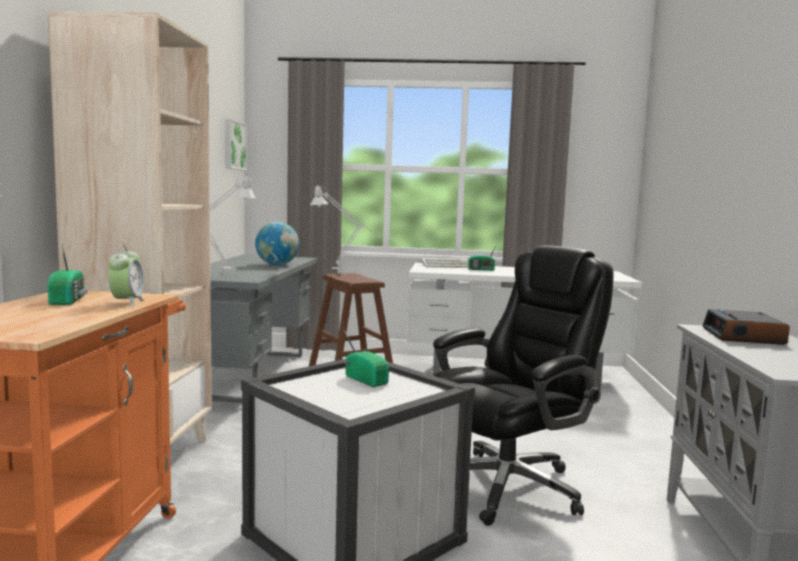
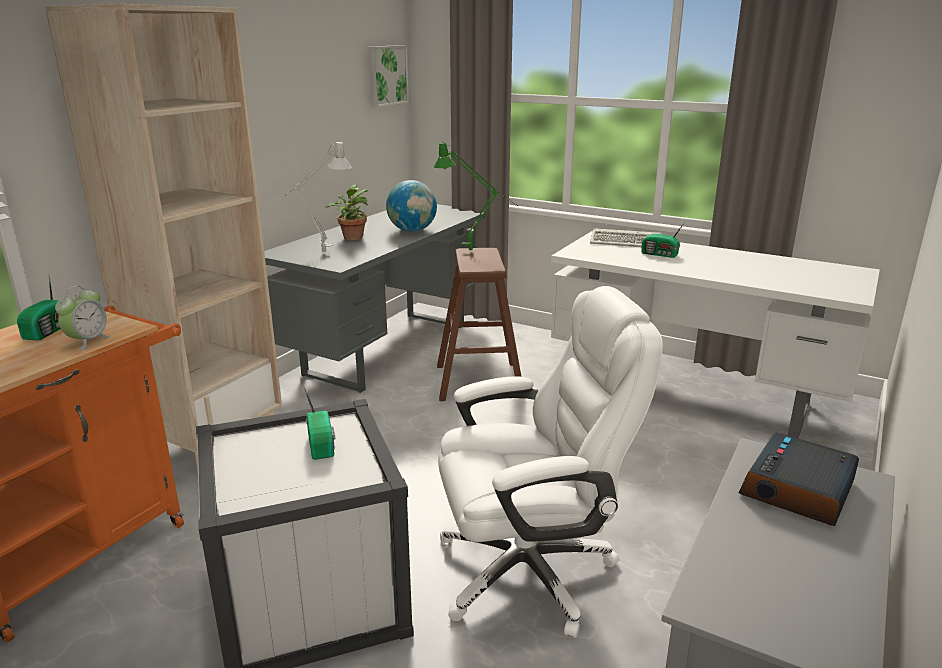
camera: 25 degrees right, 15 degrees up
grey table lamp [310,186,379,274] -> green table lamp [434,141,518,250]
black office chair [433,245,614,526] -> white office chair [438,286,663,638]
none -> potted plant [326,185,368,241]

